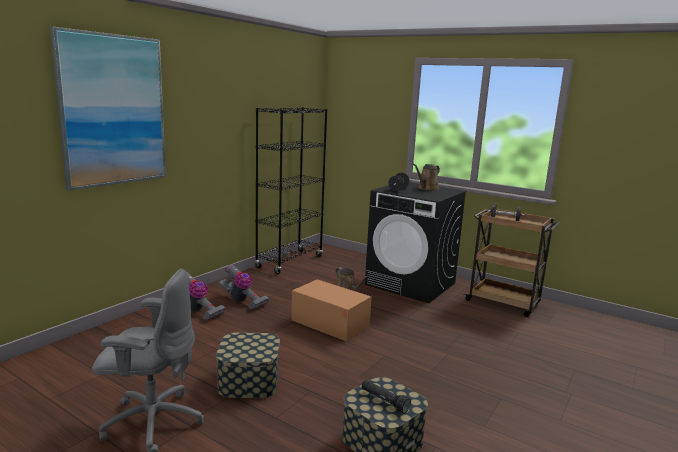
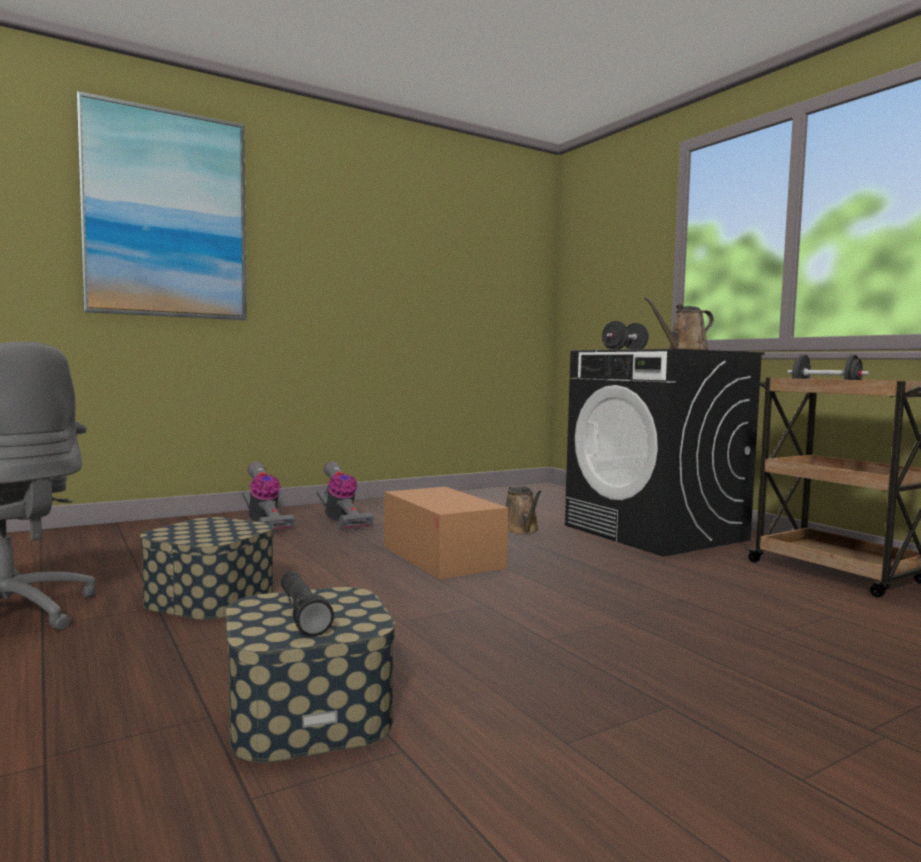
camera: 25 degrees right, 10 degrees down
black bookcase [255,107,327,274] -> none

